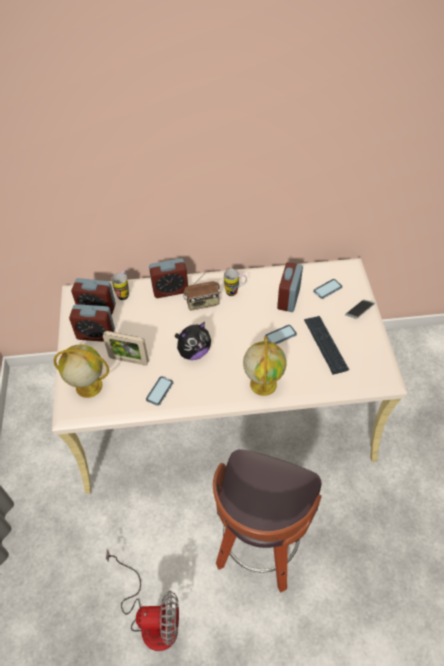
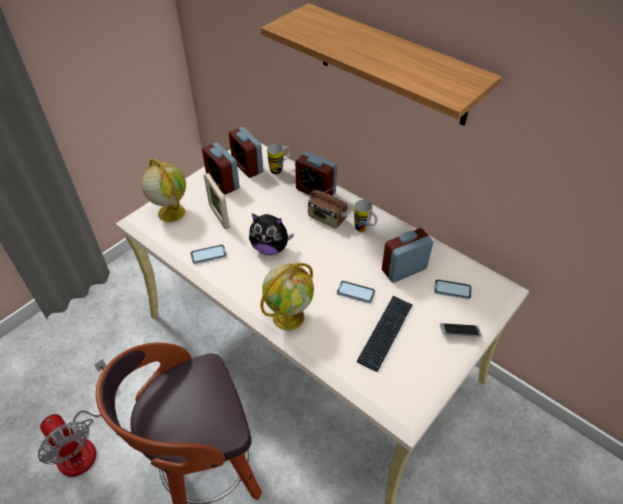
camera: 45 degrees right, 5 degrees down
none -> shelf [261,3,502,126]

